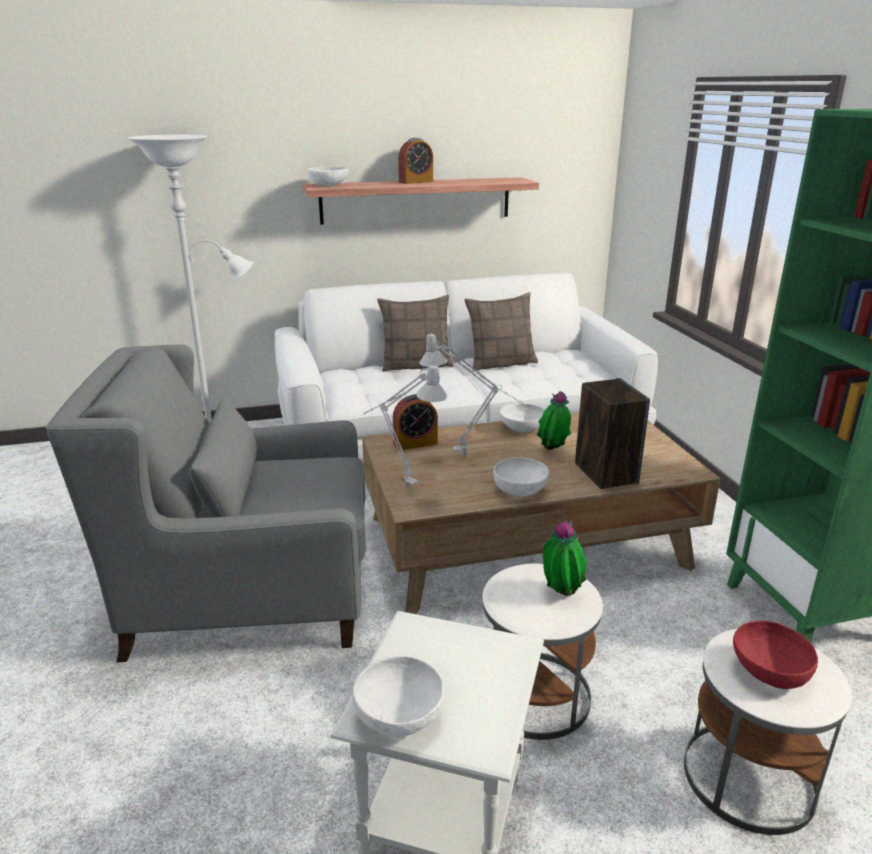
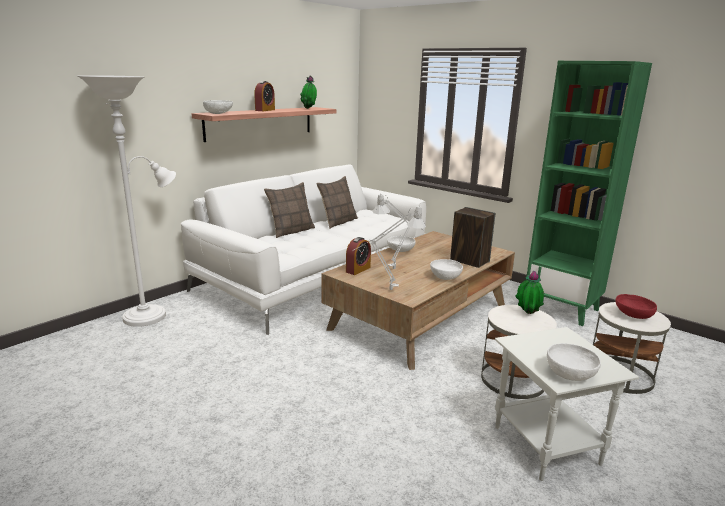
camera: 35 degrees left, 5 degrees down
grey armchair [46,344,366,662] -> none
potted plant [537,391,571,450] -> potted plant moved to [300,76,317,109]

